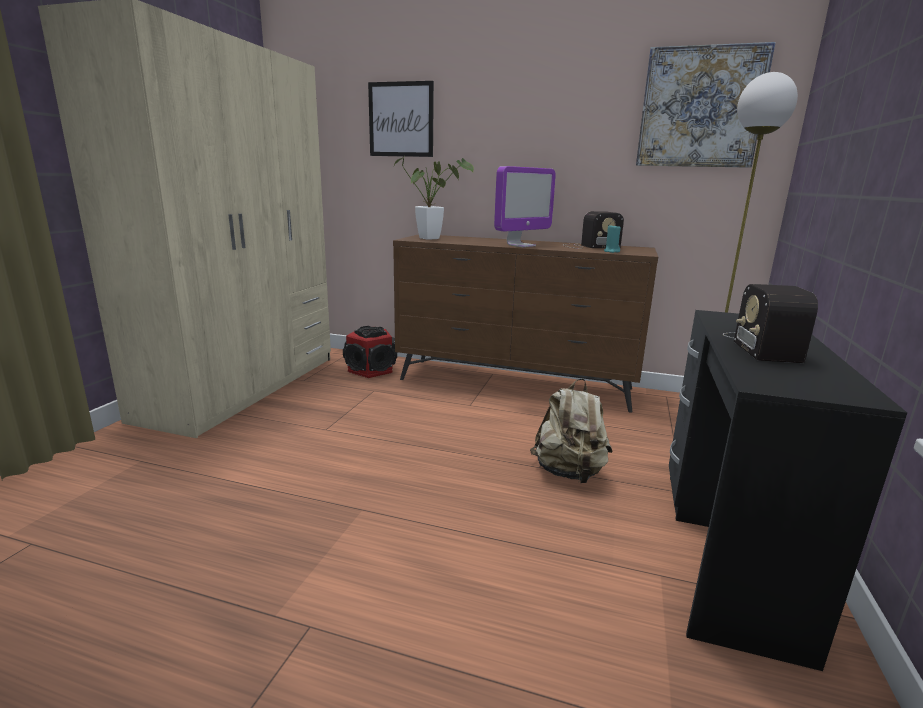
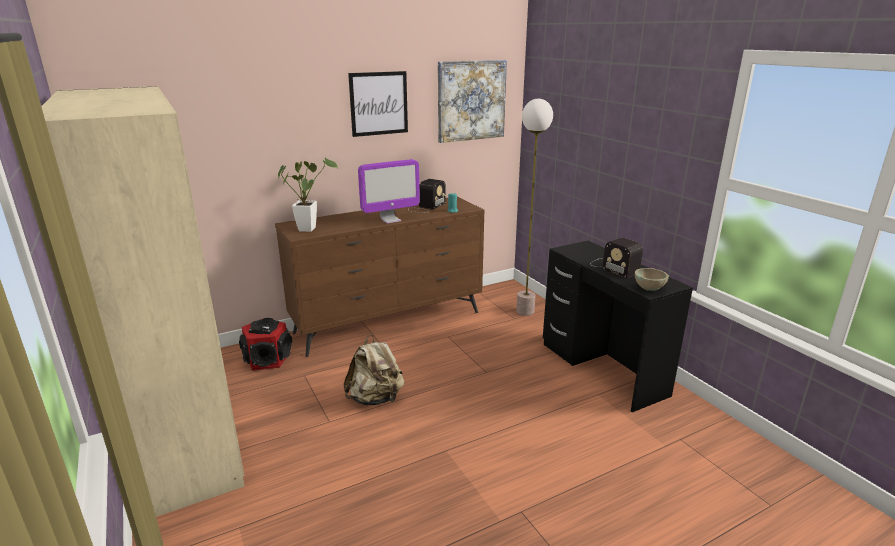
camera: 45 degrees left, 5 degrees up
picture [368,81,434,157] -> picture moved to [348,71,408,137]
monitor [494,166,556,247] -> monitor turned 60 degrees clockwise [358,159,420,223]
beige backpack [530,378,613,483] -> beige backpack moved to [344,334,405,405]
none -> beige bowl [635,268,669,291]

